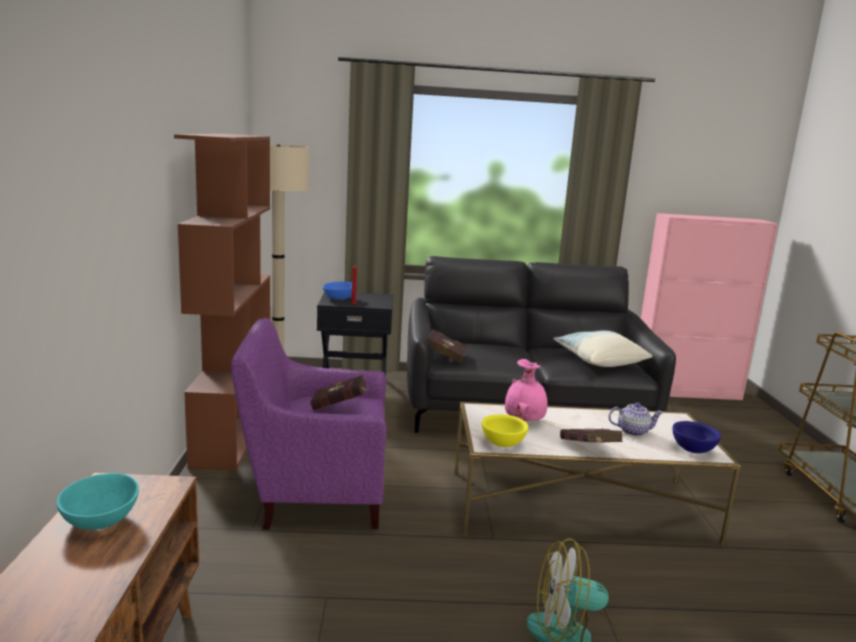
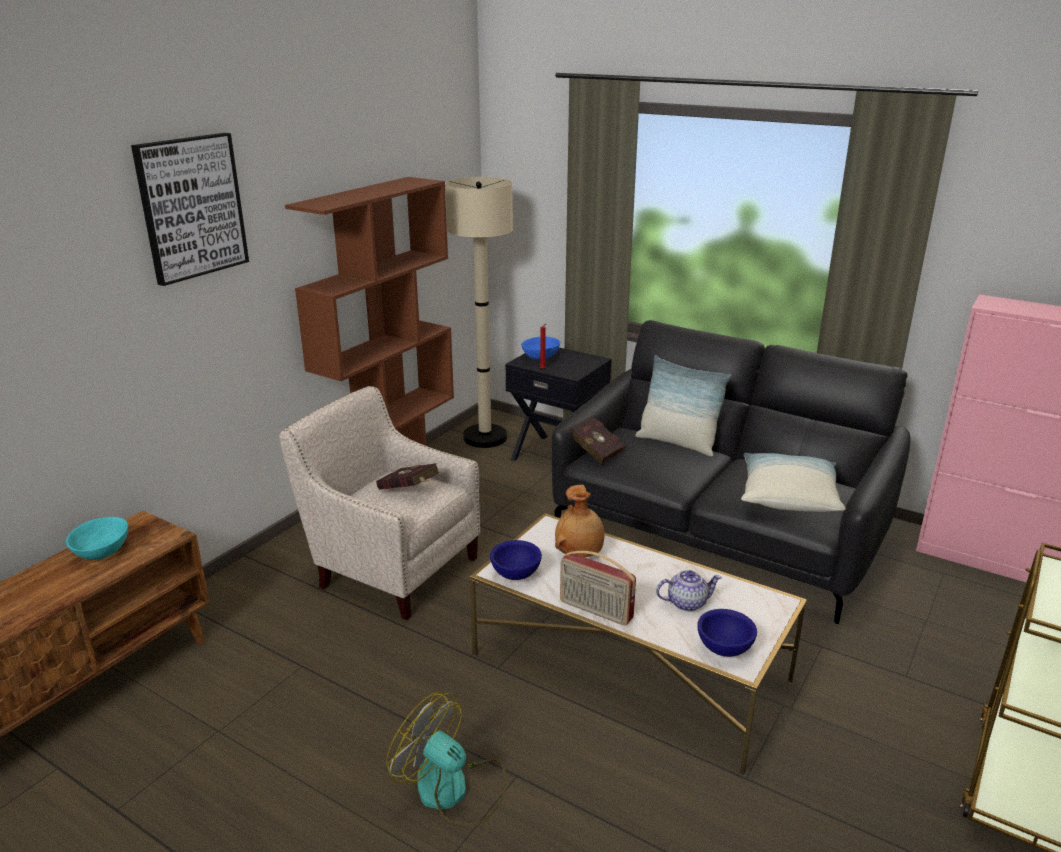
camera: 35 degrees right, 10 degrees up
purple armchair [231,318,387,530] -> beige armchair [279,386,480,620]
yellow bowl [482,414,528,447] -> blue bowl [490,540,542,580]
pink vase [505,359,548,421] -> brown vase [555,485,604,557]
red book [560,428,623,443] -> radio [560,551,636,626]
teapot [608,402,663,436] -> teapot turned 45 degrees counterclockwise [656,570,722,611]
none -> picture [131,133,249,286]
none -> pillow [635,355,732,457]

